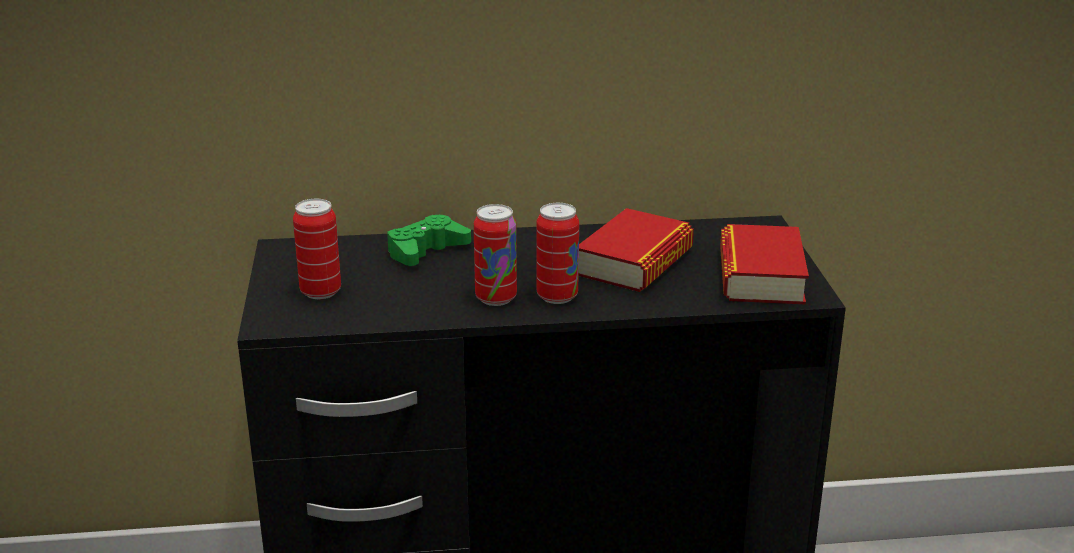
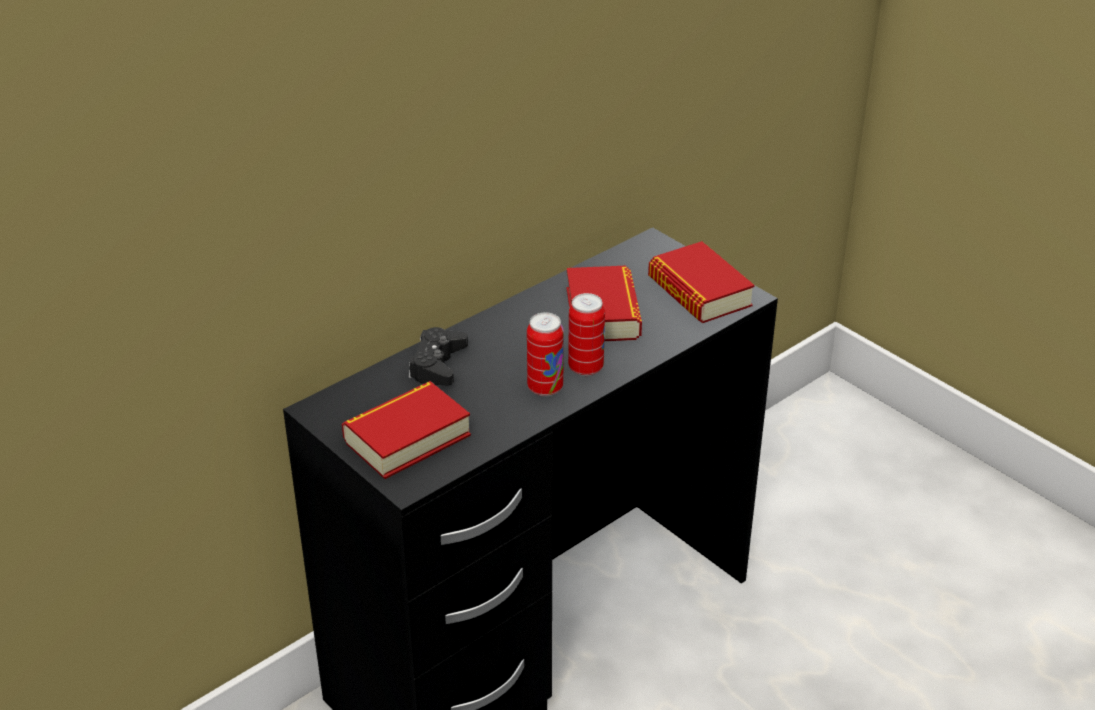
camera: 35 degrees left, 10 degrees up
can [293,199,341,299] -> book [342,381,471,479]
green game controller [387,215,471,266] -> black game controller [409,327,468,386]

